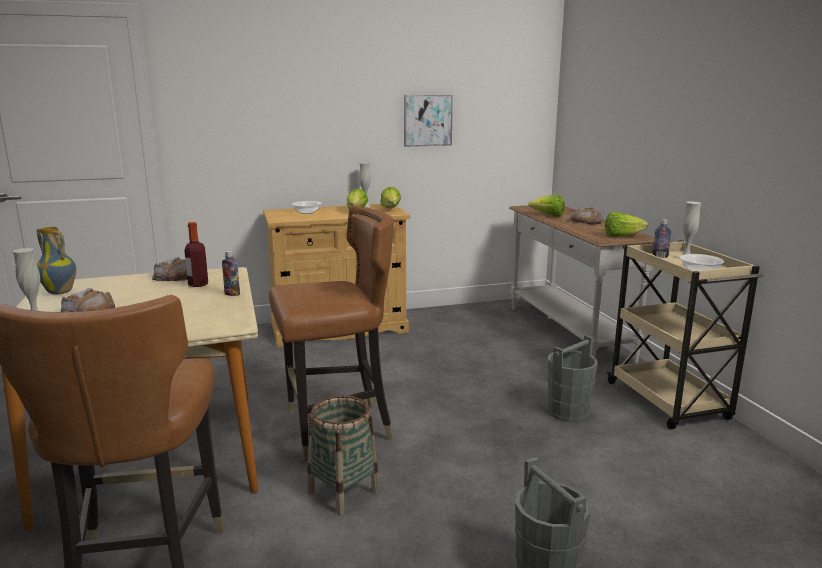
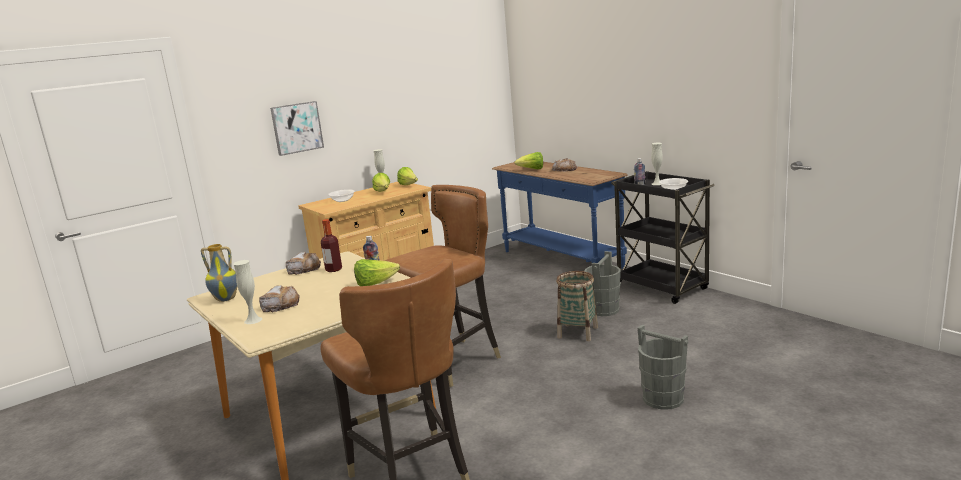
camera: 20 degrees left, 0 degrees up
basket [307,396,380,515] -> basket moved to [556,271,598,341]
picture [404,95,453,147] -> picture moved to [270,101,324,156]
white console table [509,205,654,363] -> blue console table [492,162,628,269]
lettuce [605,212,648,237] -> lettuce moved to [354,259,400,286]
beige cart [606,240,764,429] -> black cart [611,171,715,304]

